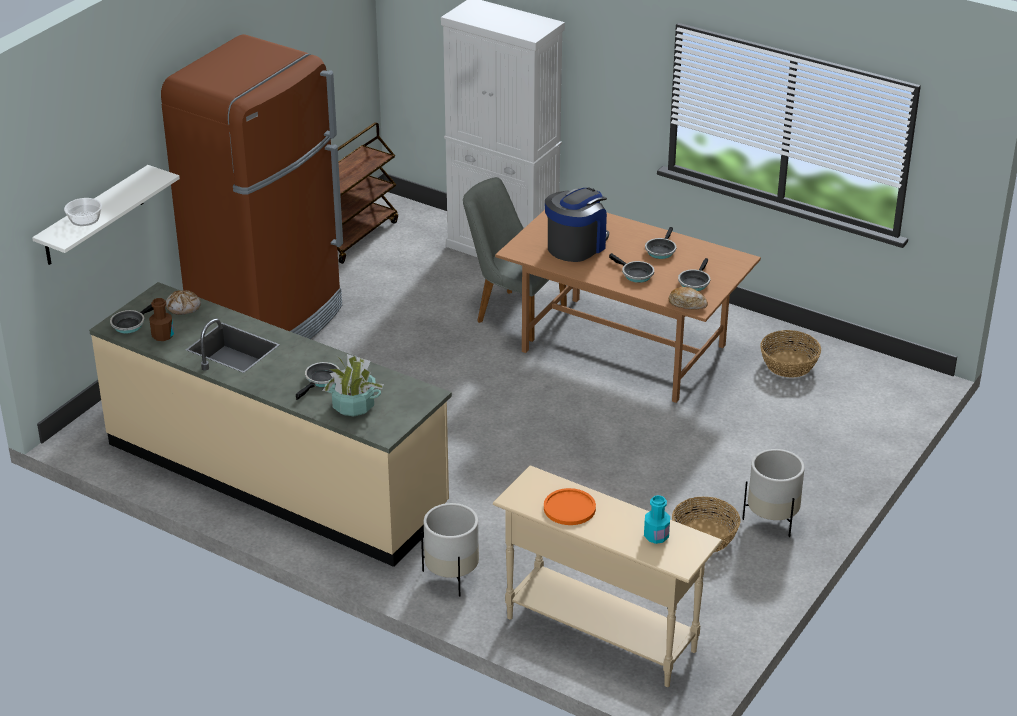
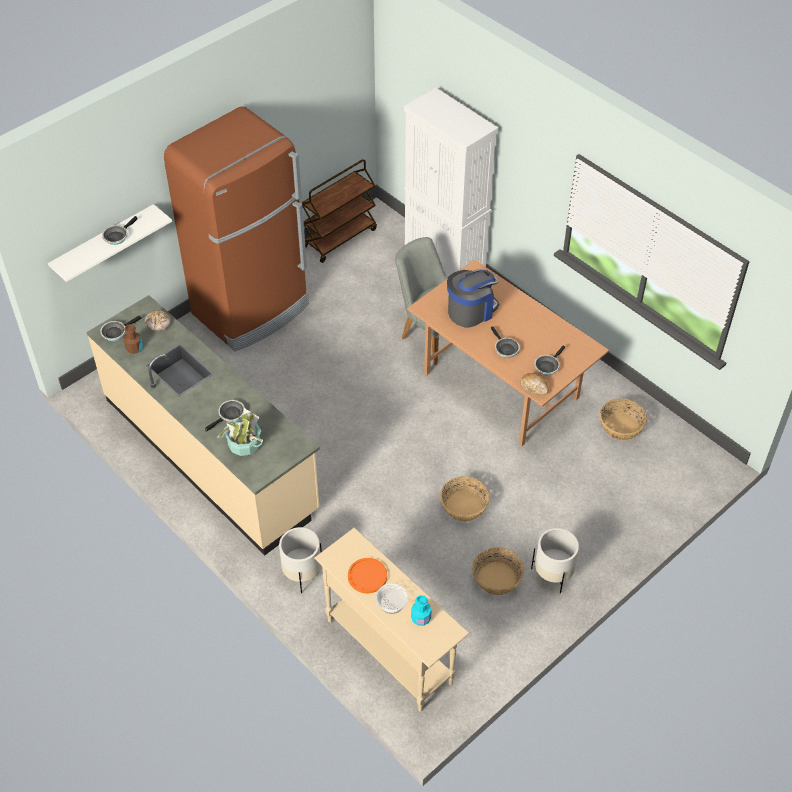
camera: 15 degrees right, 15 degrees up
bowl [64,198,102,226] -> bowl moved to [376,583,408,614]
frying pan [645,227,676,259] -> frying pan moved to [102,216,138,245]
none -> basket [440,476,490,521]

